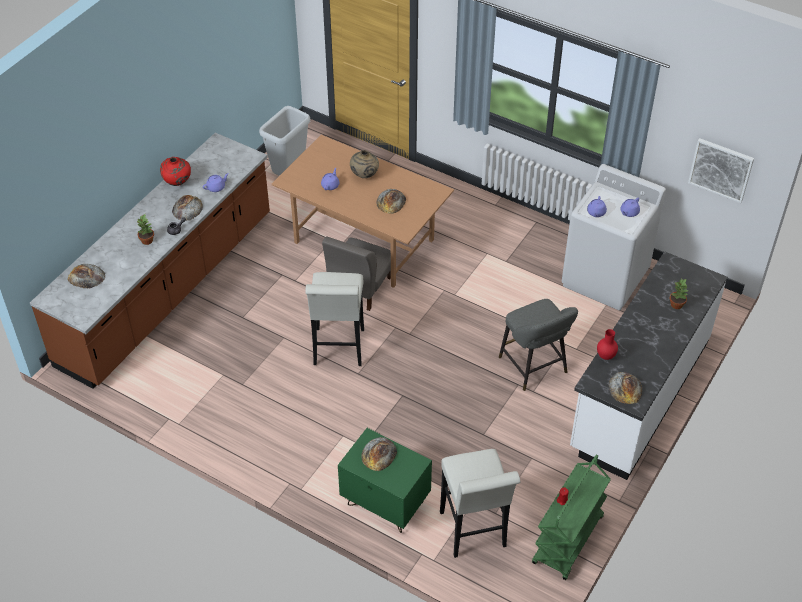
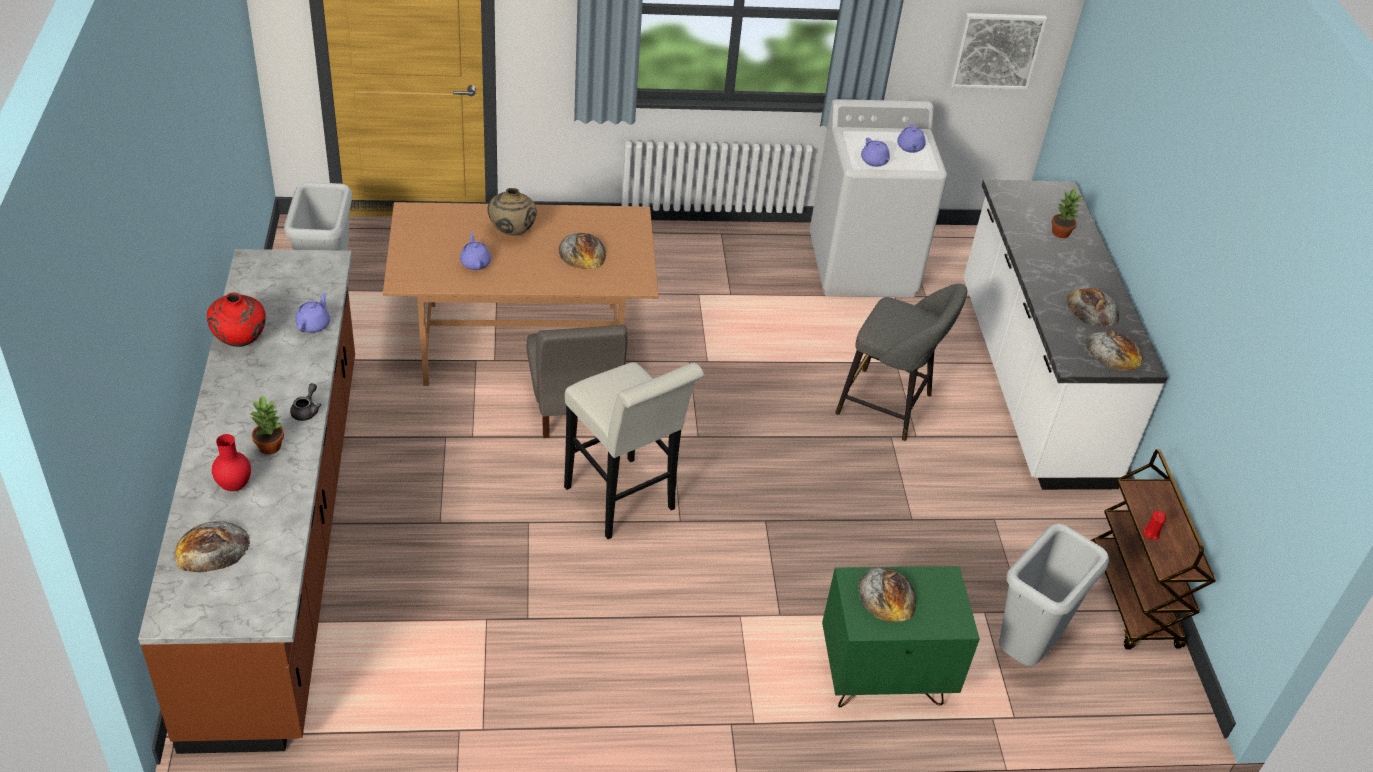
camera: 40 degrees left, 5 degrees down
bread [172,195,203,221] -> bread moved to [1067,288,1119,328]
white stool [440,449,520,558] -> grey trash can [999,524,1109,666]
green cart [532,455,611,580] -> brown cart [1091,449,1216,649]
red vase [597,329,618,360] -> red vase moved to [212,434,251,491]

